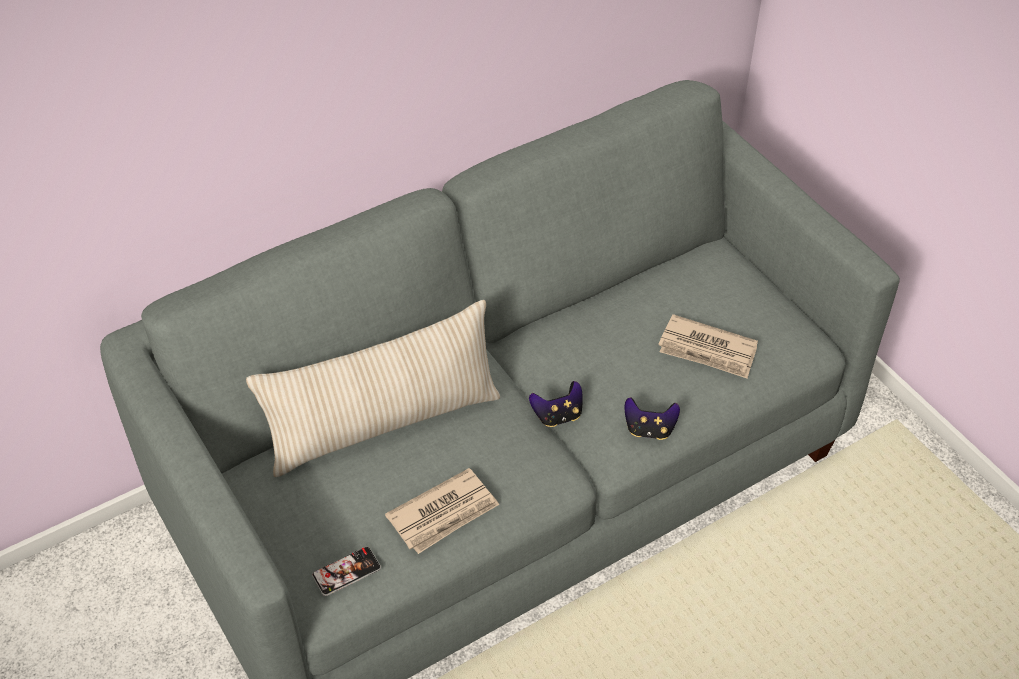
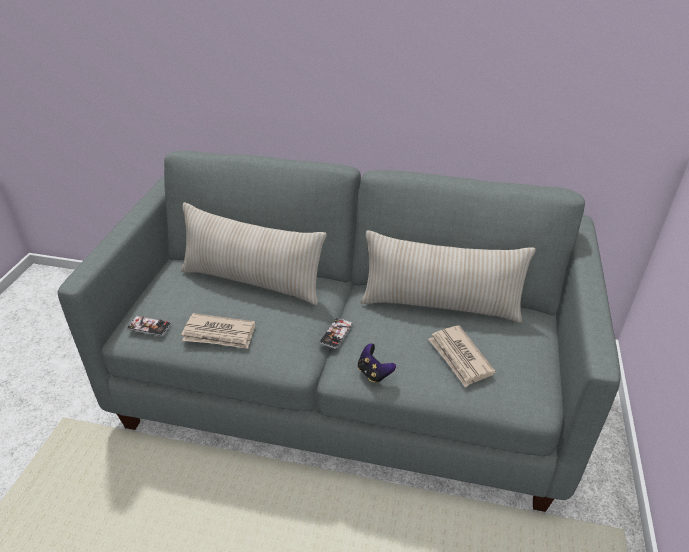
camera: 45 degrees right, 10 degrees down
game controller [529,381,583,427] -> phone [319,317,353,349]
none -> beige pillow [361,230,536,323]

